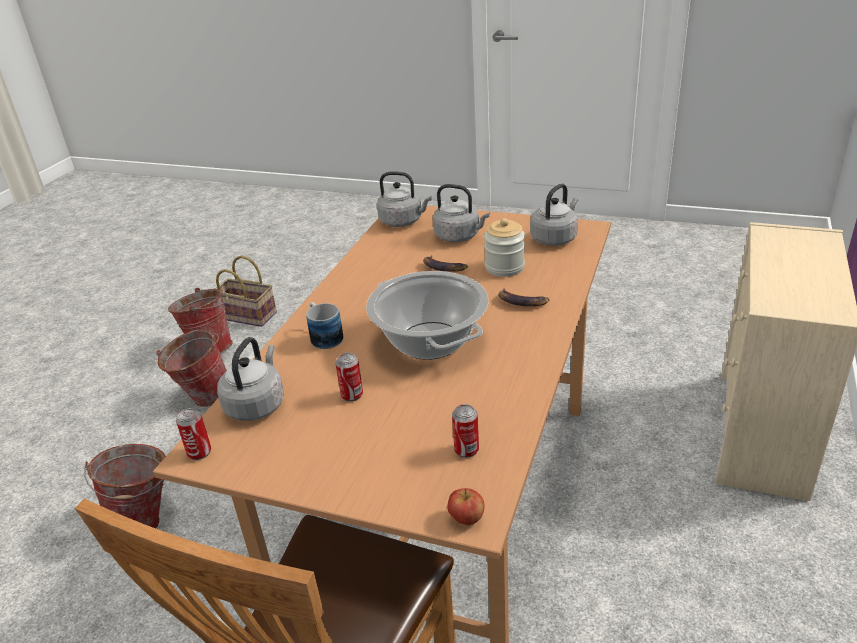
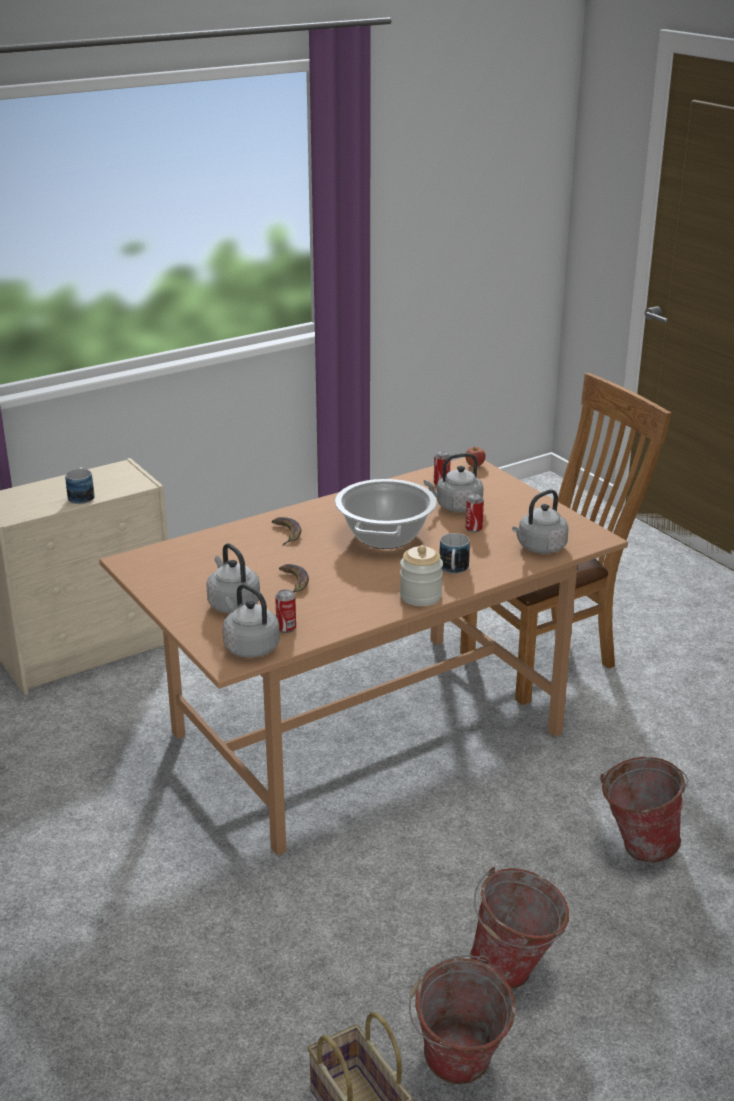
camera: 145 degrees left, 5 degrees down
can [176,408,211,460] -> can moved to [275,589,296,633]
jar [484,218,525,277] -> jar moved to [400,545,443,606]
grey kettle [530,184,578,246] -> grey kettle moved to [424,453,483,513]
none -> mug [65,467,94,504]

